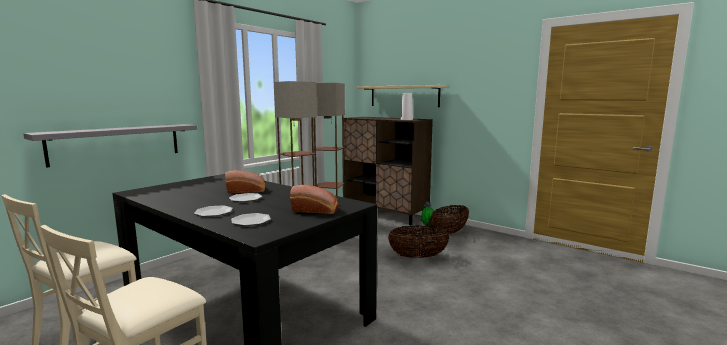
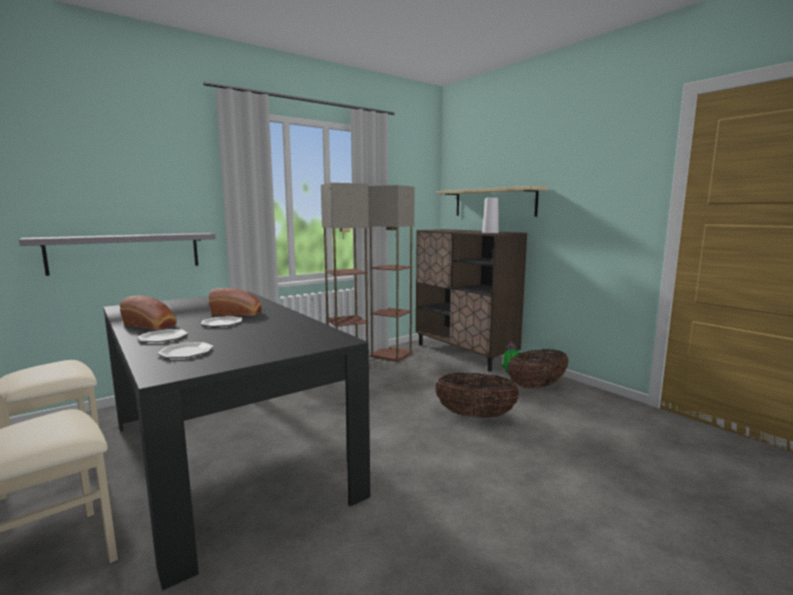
camera: 15 degrees right, 0 degrees up
bread [290,185,339,214] -> bread moved to [120,296,177,330]

